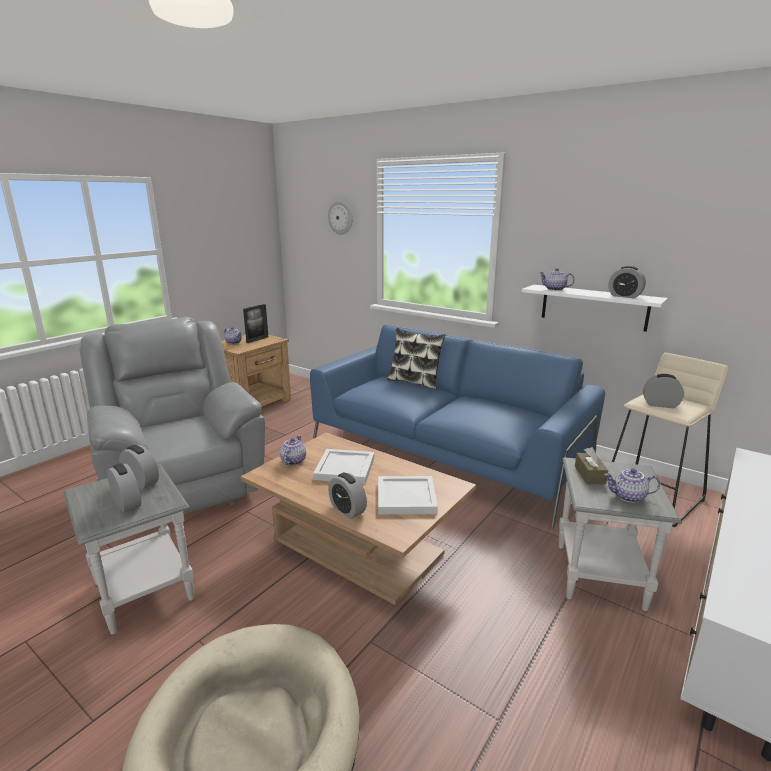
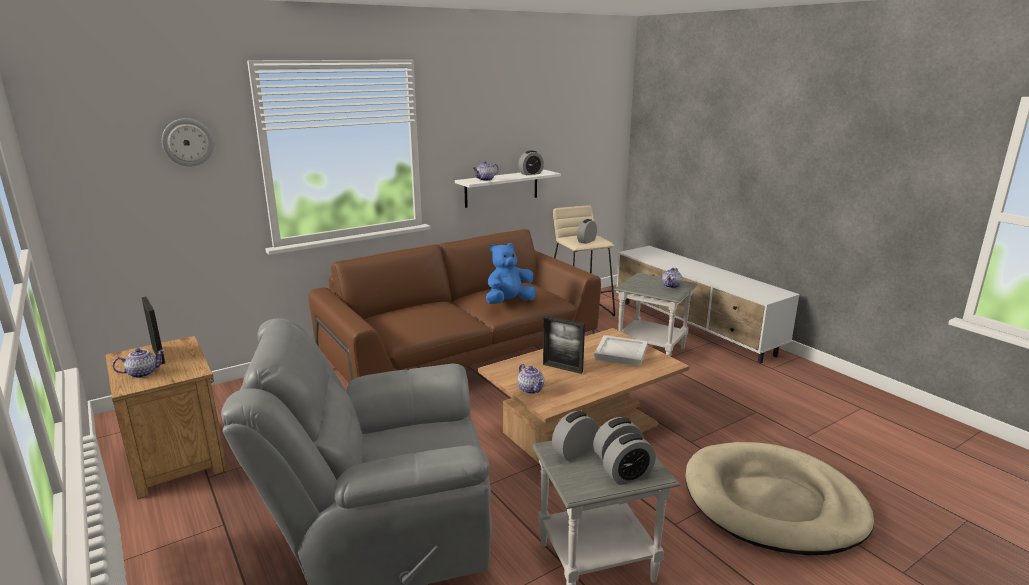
camera: 70 degrees left, 0 degrees up
teapot [280,435,306,465] -> teapot turned 150 degrees counterclockwise [518,364,544,394]
blue sofa [310,325,605,530] -> brown sofa [308,229,601,383]
white tray [313,449,374,484] -> picture frame [543,315,585,374]
alarm clock [328,473,367,519] -> alarm clock moved to [603,433,656,485]
pillow [387,328,445,389] -> none
brown tissue box [575,447,608,484] -> none
none -> blue plush toy [486,243,536,304]

